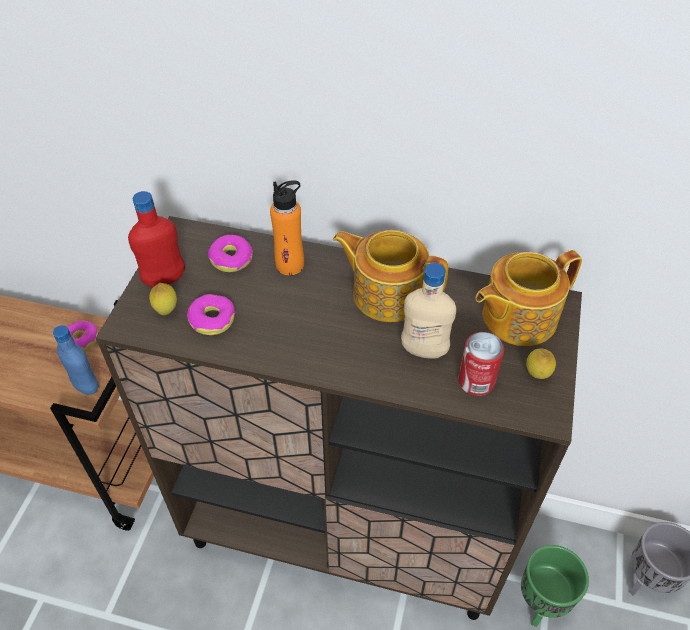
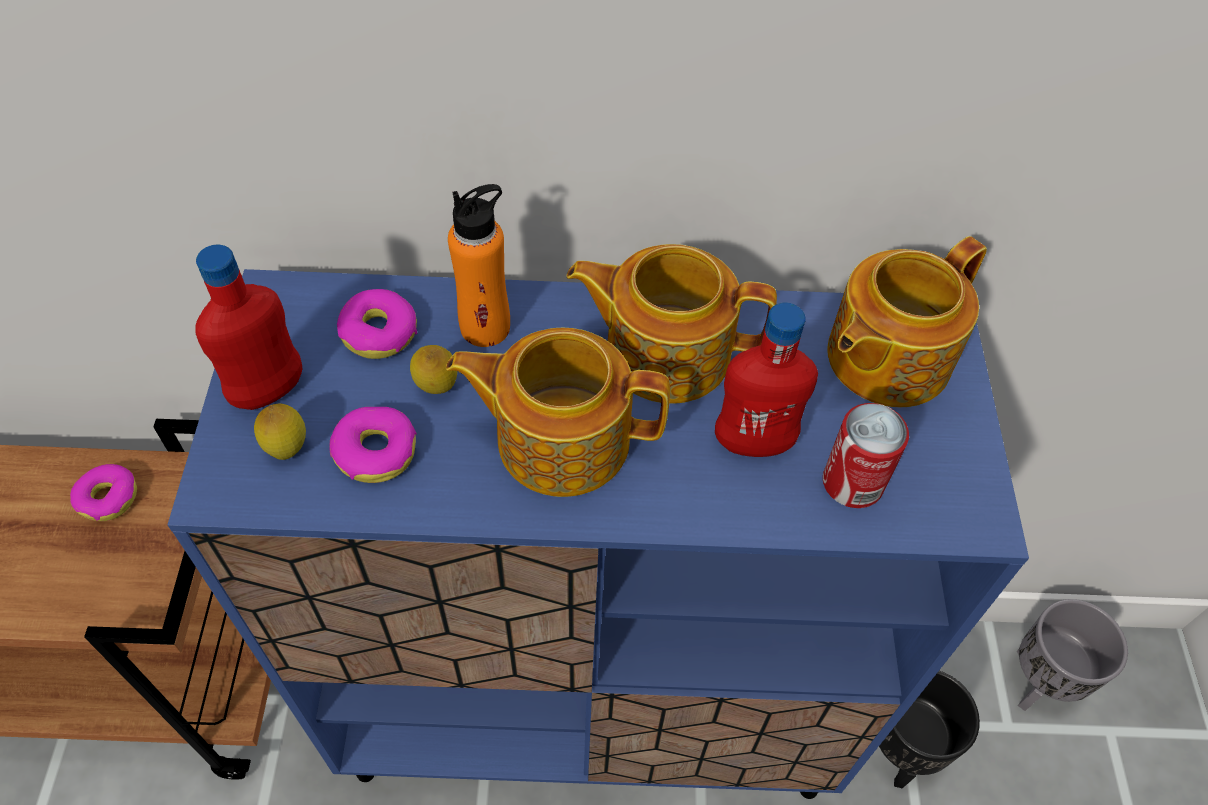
camera: 15 degrees left, 5 degrees up
blue bottle [53,325,98,395] -> none
brown cabinet [96,216,582,620] -> blue cabinet [167,269,1029,799]
beige bottle [401,263,456,359] -> red bottle [715,302,818,457]
green planter [521,545,589,627] -> black planter [879,671,980,788]
lemon [526,349,556,379] -> lemon moved to [410,345,458,394]
none -> teapot [446,328,670,497]

